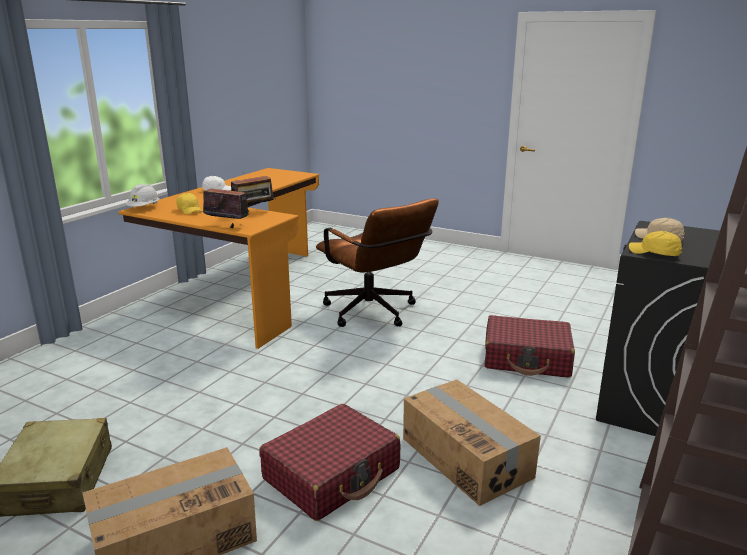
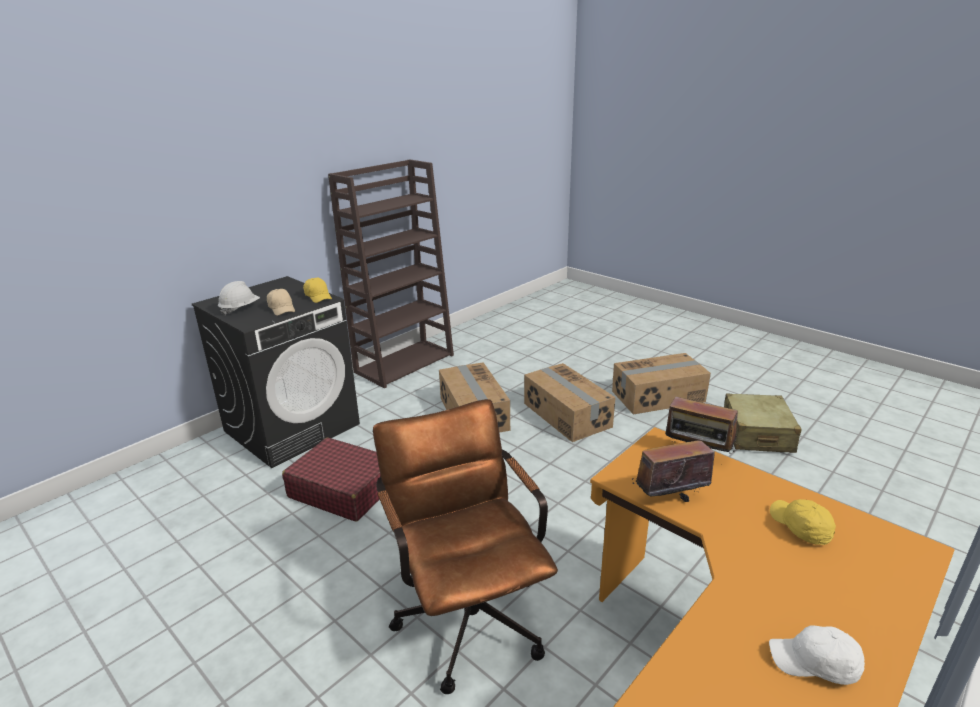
camera: 165 degrees left, 5 degrees up
white hard hat [126,184,160,207] -> white hard hat moved to [218,281,260,315]
red suitcase [259,404,400,521] -> cardboard box [524,363,616,442]

